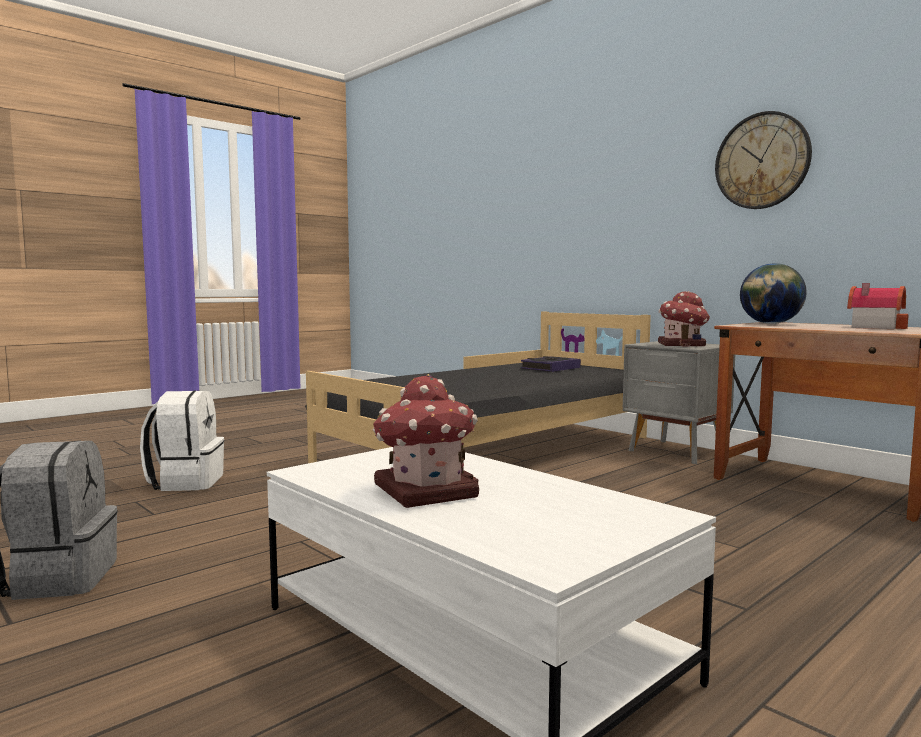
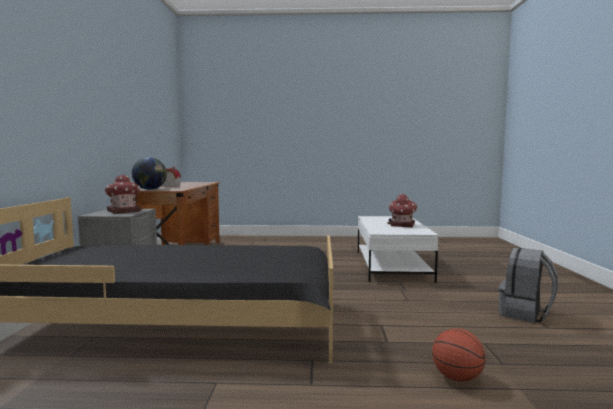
camera: 135 degrees left, 0 degrees up
white backpack [140,391,224,491] -> basketball [432,329,486,382]
book [521,356,581,372] -> none
wall clock [715,111,812,209] -> none

